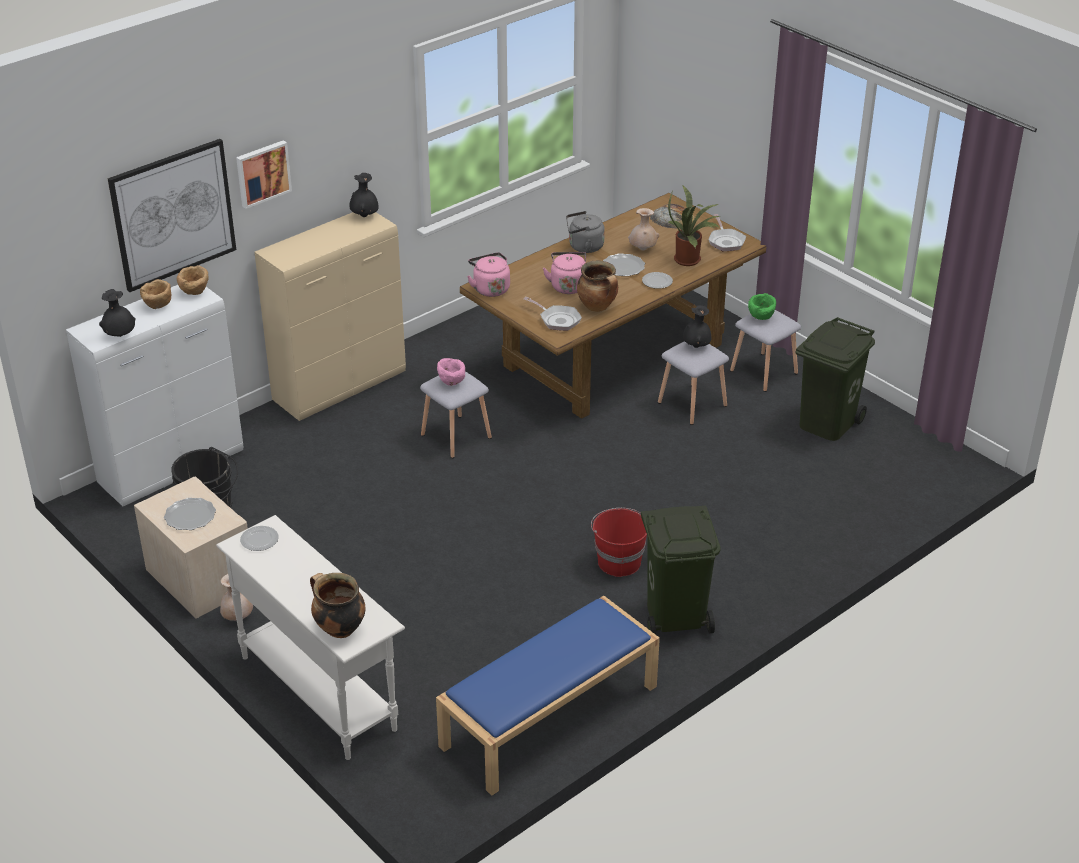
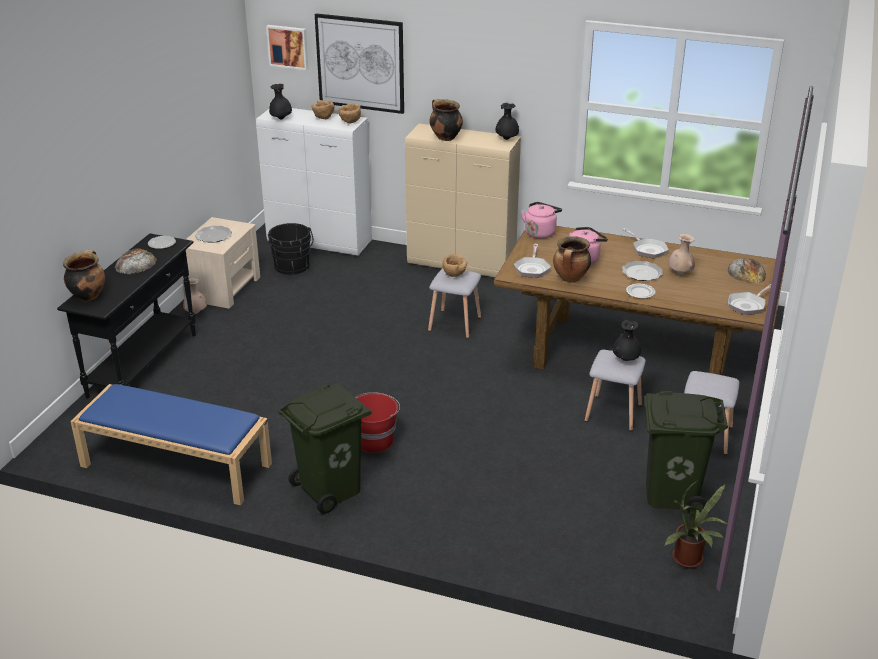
camera: 60 degrees right, 5 degrees down
white console table [216,515,405,760] -> black console table [57,233,196,398]
picture [236,140,292,209] -> picture moved to [266,25,308,70]
pink bowl [437,358,465,386] -> brown bowl [442,254,467,277]
grey kettle [566,211,605,253] -> frying pan [622,228,668,258]
potted plant [668,185,720,266] -> potted plant moved to [664,479,728,568]
green bowl [748,293,776,320] -> none
none -> bread [115,248,157,274]
none -> cooking pot [430,99,463,141]

